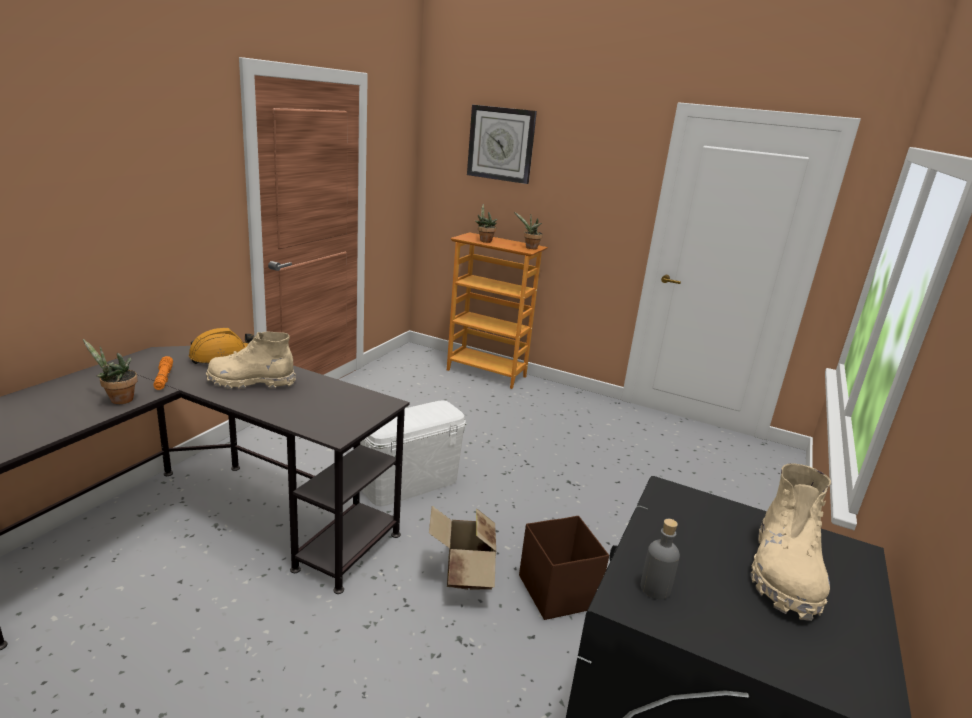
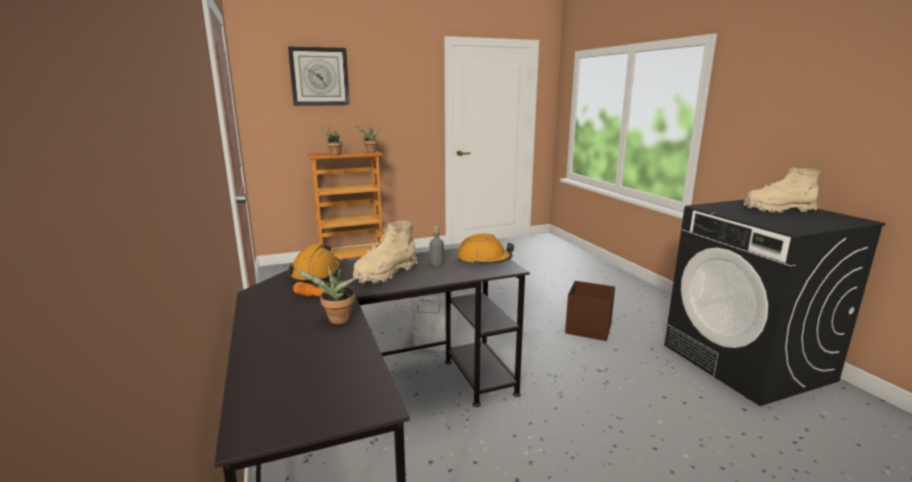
camera: 45 degrees left, 5 degrees down
cardboard box [429,506,496,590] -> none
grey bottle [640,519,680,599] -> grey bottle moved to [430,227,444,266]
beige boot [751,463,831,621] -> beige boot turned 120 degrees clockwise [744,167,820,213]
none -> orange hard hat [457,233,515,266]

